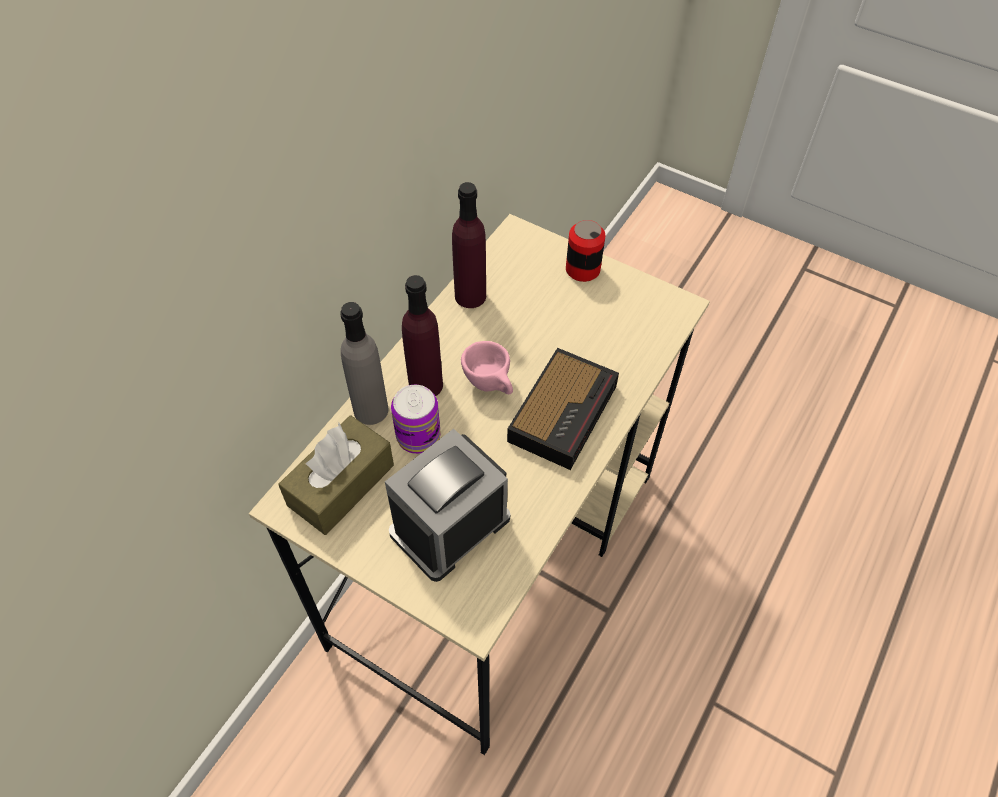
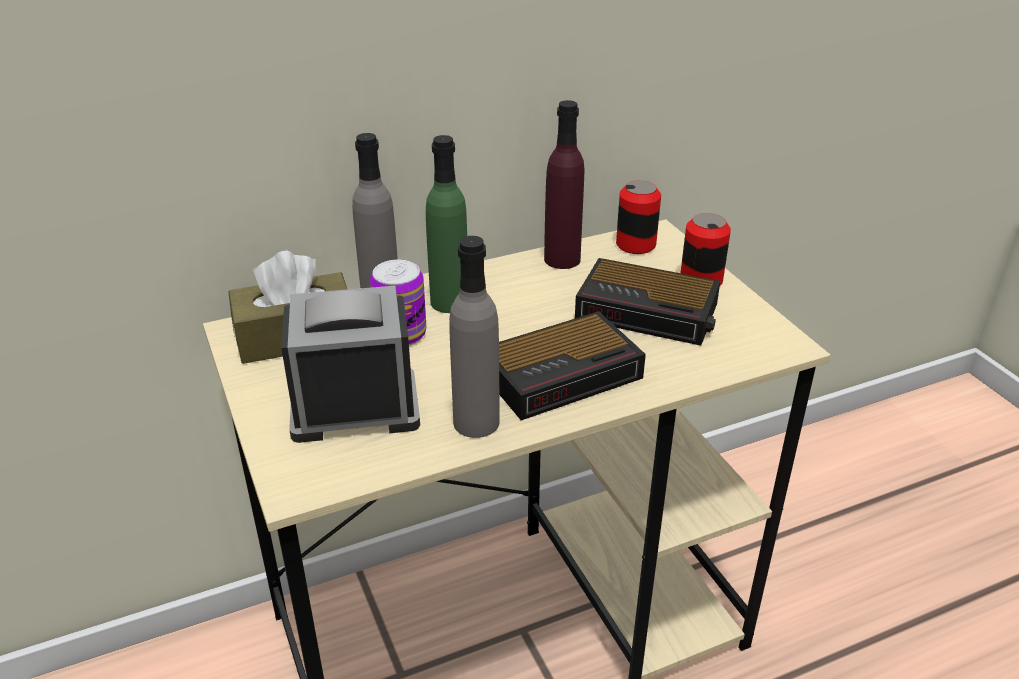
camera: 35 degrees right, 20 degrees down
purple bottle [402,275,443,396] -> green bottle [426,135,467,313]
pink cup [461,341,513,394] -> none
none -> grey bottle [449,236,500,438]
none -> alarm clock [575,258,720,346]
none -> can [616,180,661,254]

